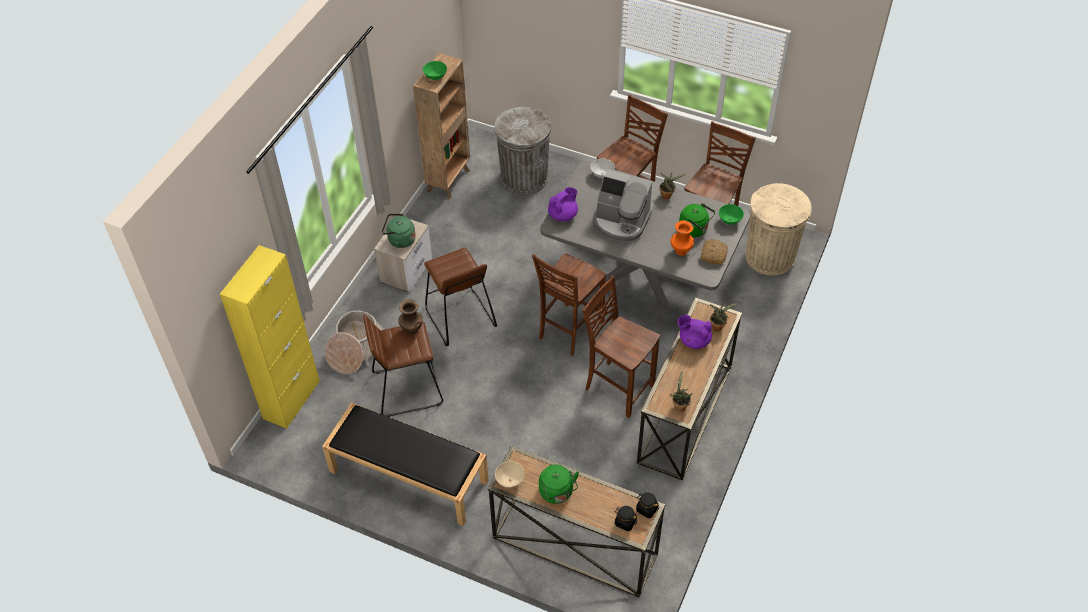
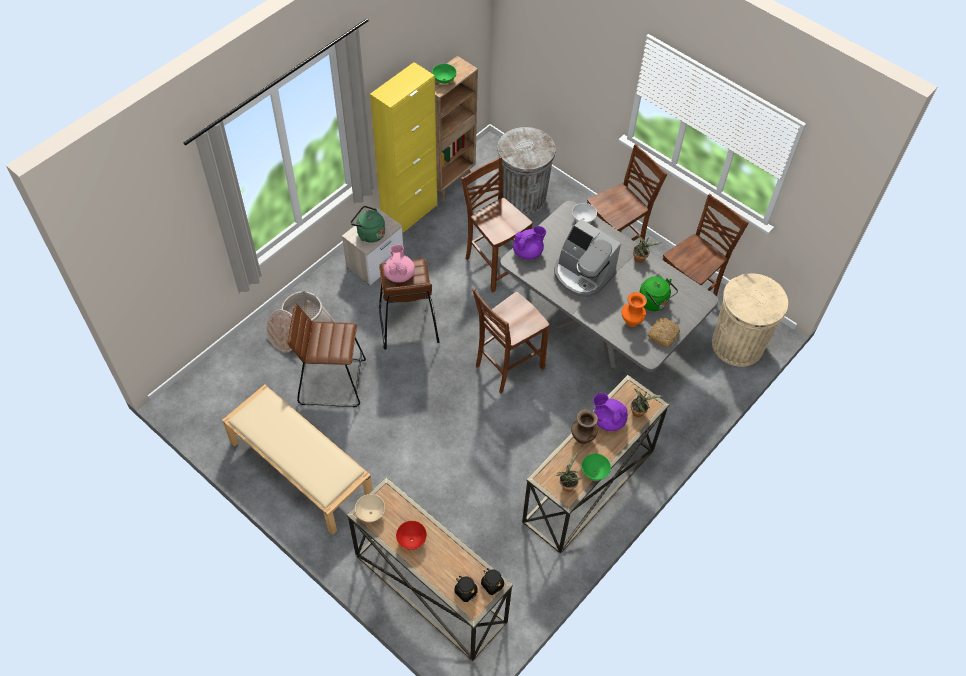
camera: 15 degrees right, 5 degrees up
yellow cabinet [220,245,320,428] -> yellow cabinet moved to [370,62,437,233]
black bench [322,403,489,526] -> beige bench [222,384,373,535]
brown vase [398,299,423,335] -> brown vase moved to [571,409,598,444]
green kettle [539,464,579,504] -> red bowl [396,521,427,550]
brown chair [582,276,660,418] -> brown chair moved to [461,156,533,292]
green bowl [719,204,744,225] -> green bowl moved to [582,453,611,480]
none -> pink teapot [384,245,415,283]

